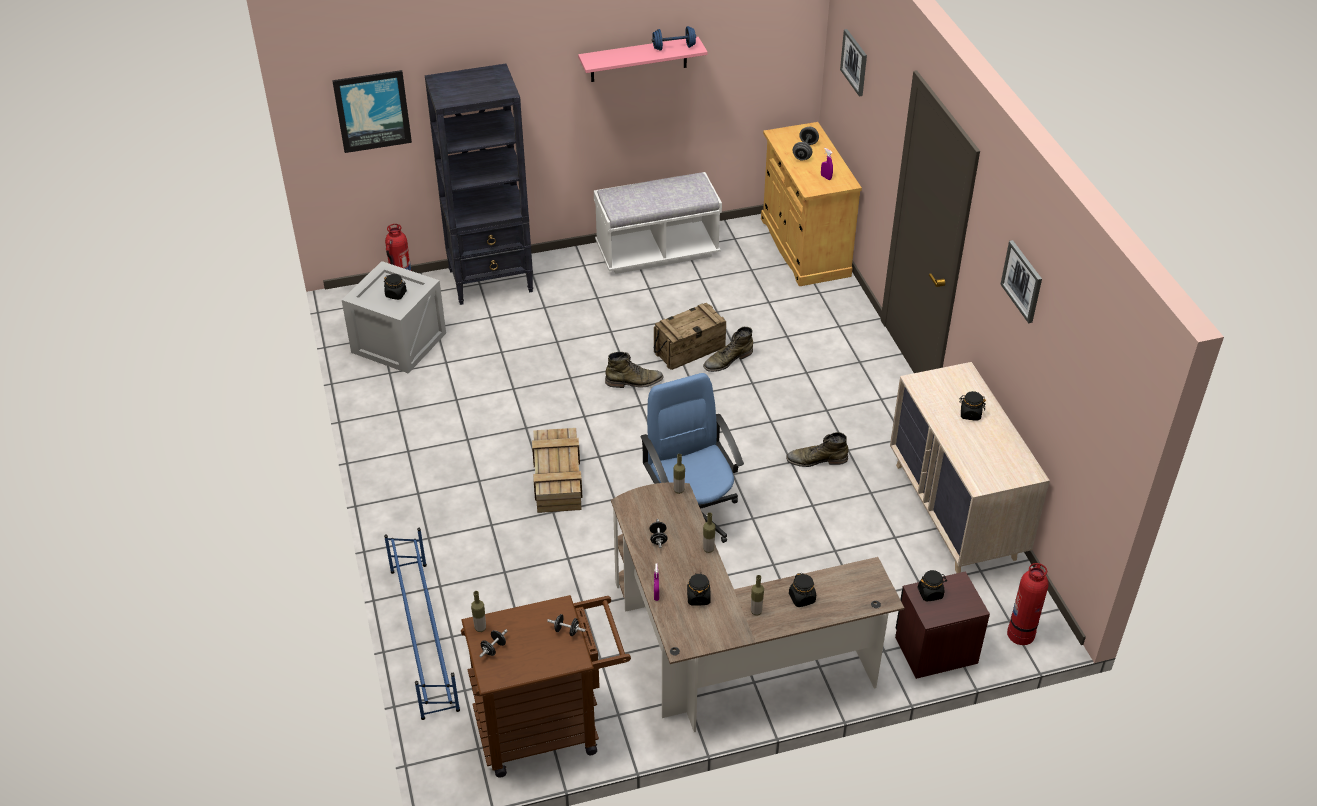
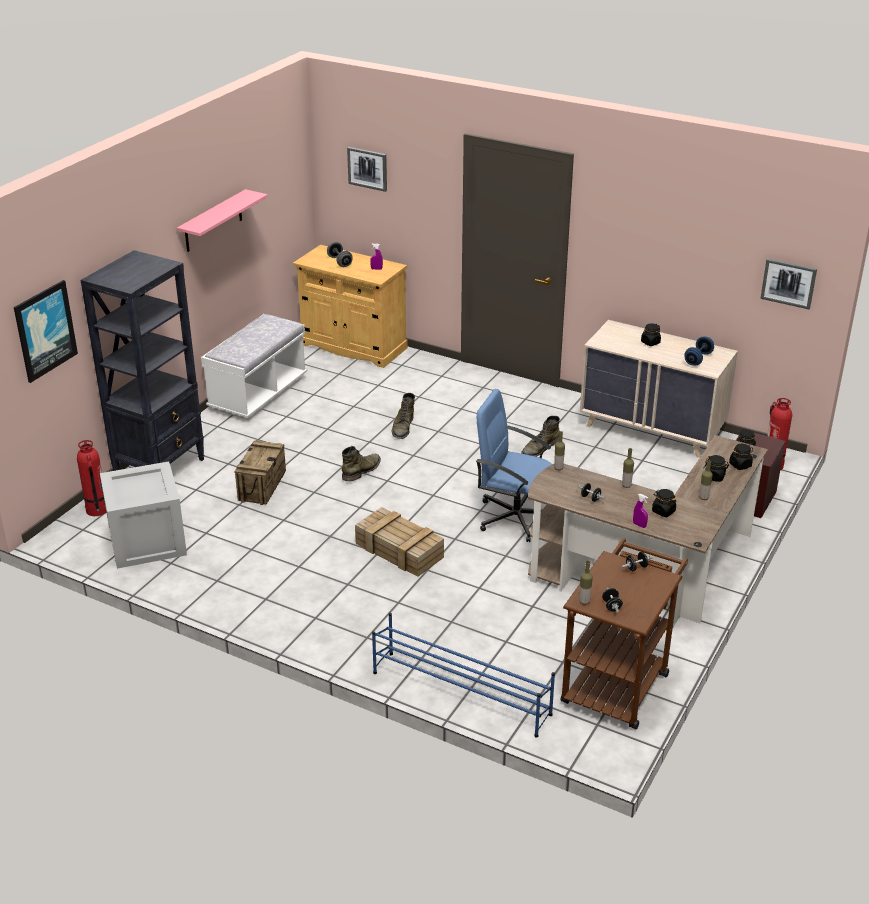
camera: 45 degrees left, 10 degrees down
black jar [384,274,407,300] -> black jar moved to [729,444,753,470]
blue dumbbell [652,26,696,51] -> blue dumbbell moved to [684,337,714,366]
crate [654,303,726,370] -> crate moved to [235,440,286,505]
picture [1000,240,1042,323] -> picture moved to [760,258,817,309]

